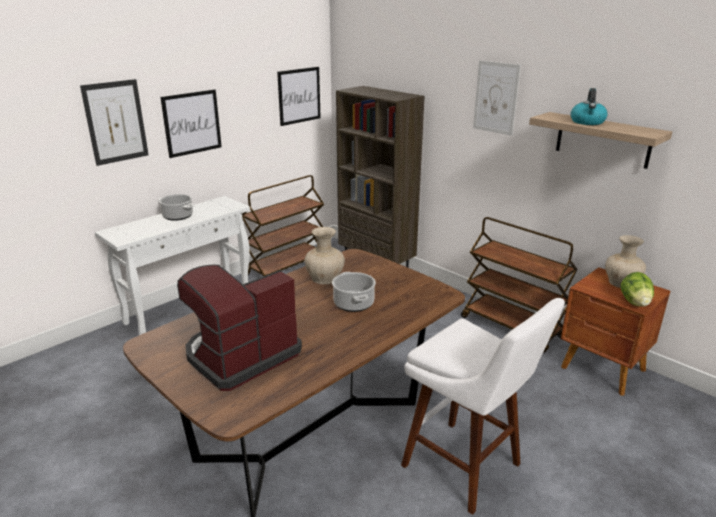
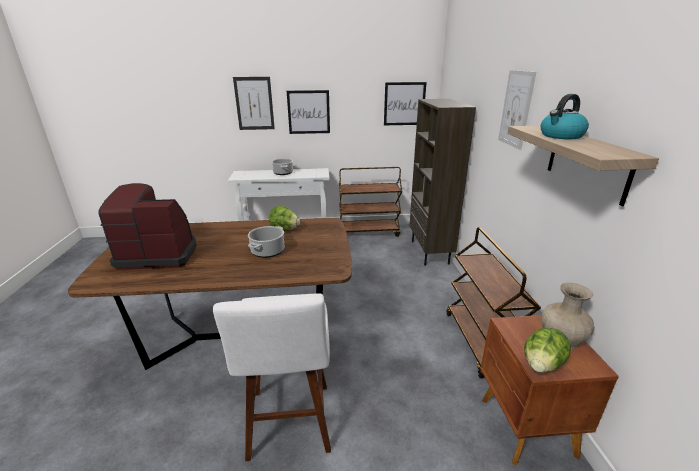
camera: 40 degrees right, 0 degrees up
beige vase [304,227,345,284] -> lettuce [269,206,300,231]

